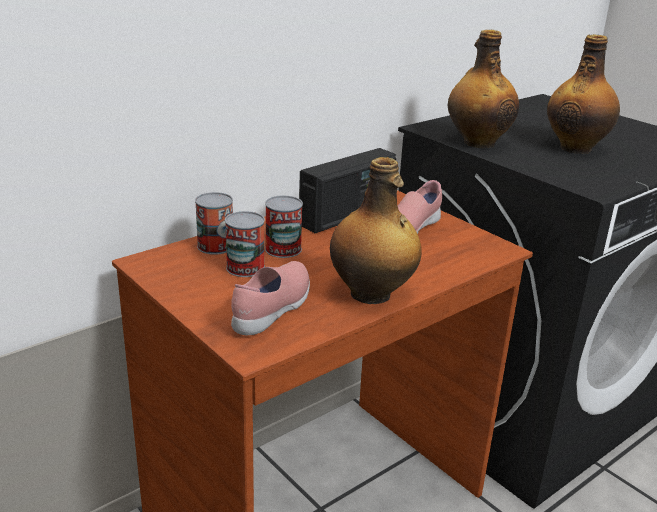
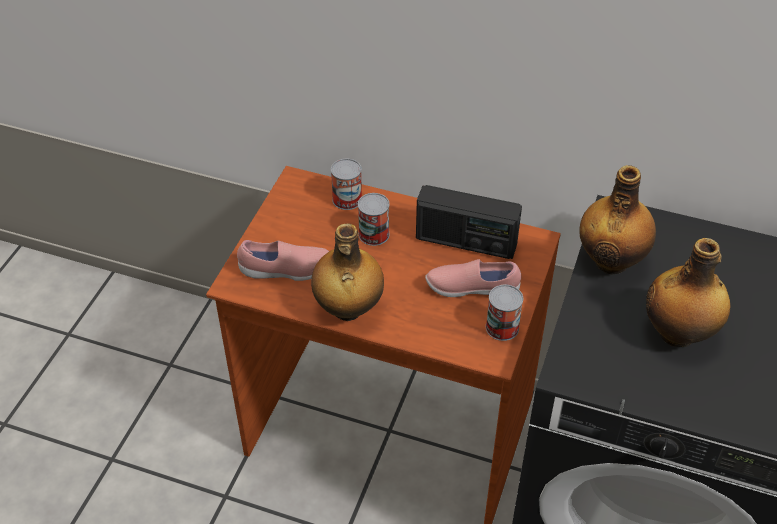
camera: 60 degrees right, 20 degrees up
can [225,211,265,277] -> can moved to [486,285,523,341]

